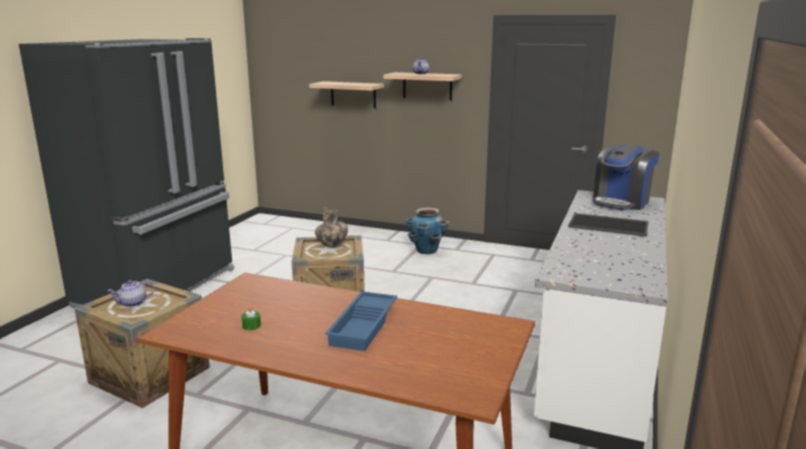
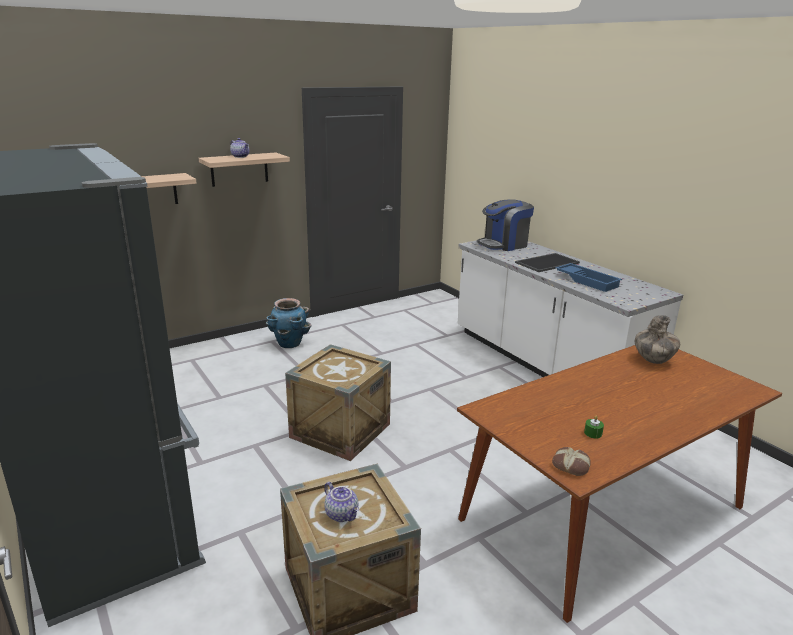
camera: 55 degrees left, 5 degrees up
teapot [108,280,154,307] -> teapot turned 45 degrees counterclockwise [325,482,359,522]
vase [315,207,348,247] -> vase moved to [635,315,680,364]
blue tray [325,291,397,351] -> blue tray moved to [555,263,622,292]
coffee machine [593,145,659,210] -> coffee machine turned 75 degrees clockwise [477,199,534,251]
none -> bread [552,447,591,476]

